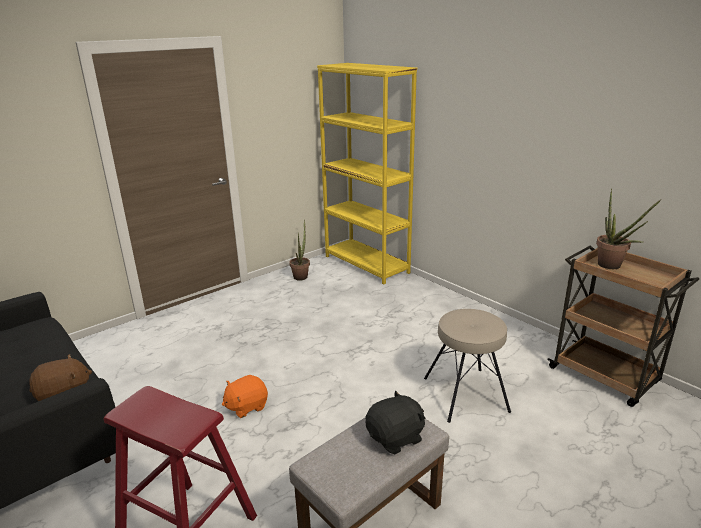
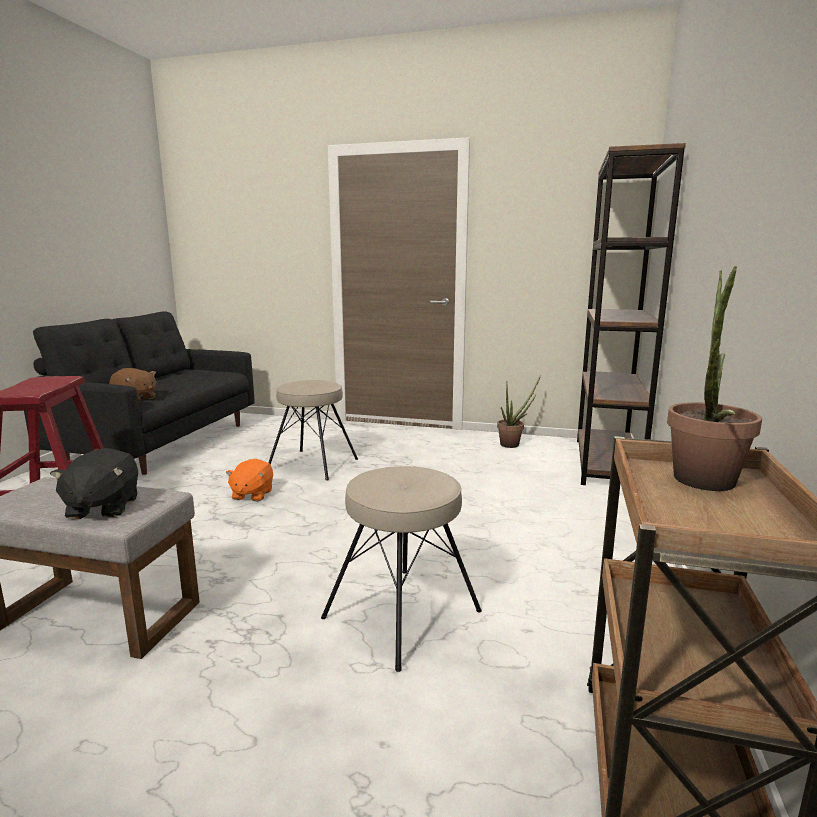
camera: 55 degrees right, 10 degrees down
orange plush toy [222,375,268,418] -> orange plush toy turned 105 degrees counterclockwise [226,459,273,501]
yellow bookcase [317,63,417,285] -> brown bookcase [577,143,686,485]
black plush toy [365,390,426,454] -> black plush toy turned 60 degrees clockwise [50,448,138,520]
none -> beige stool [268,380,358,480]

